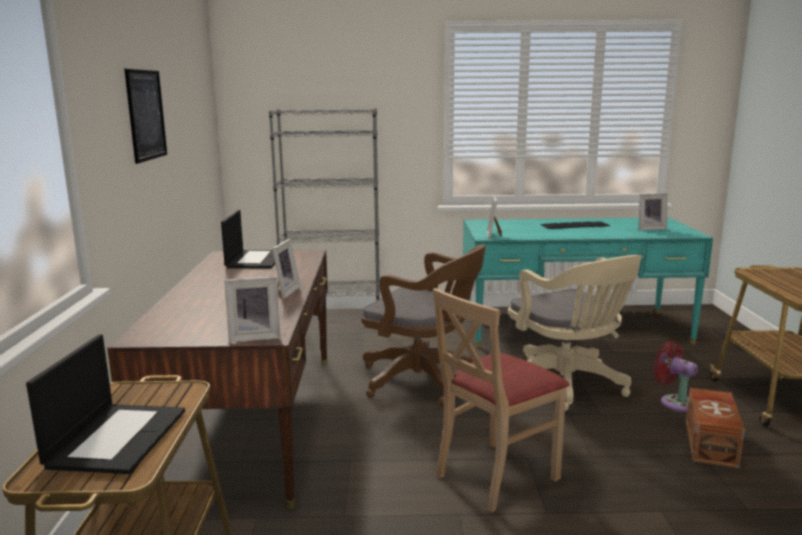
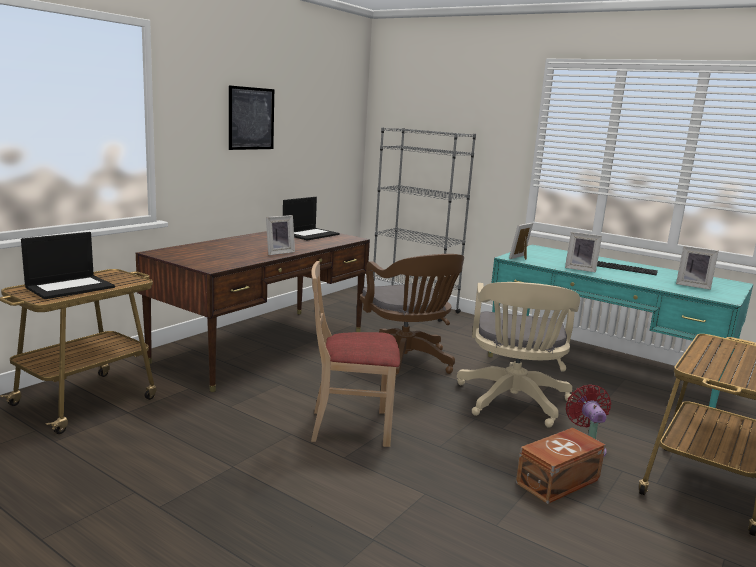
camera: 35 degrees right, 0 degrees up
picture frame [224,276,281,343] -> picture frame moved to [565,232,602,273]

